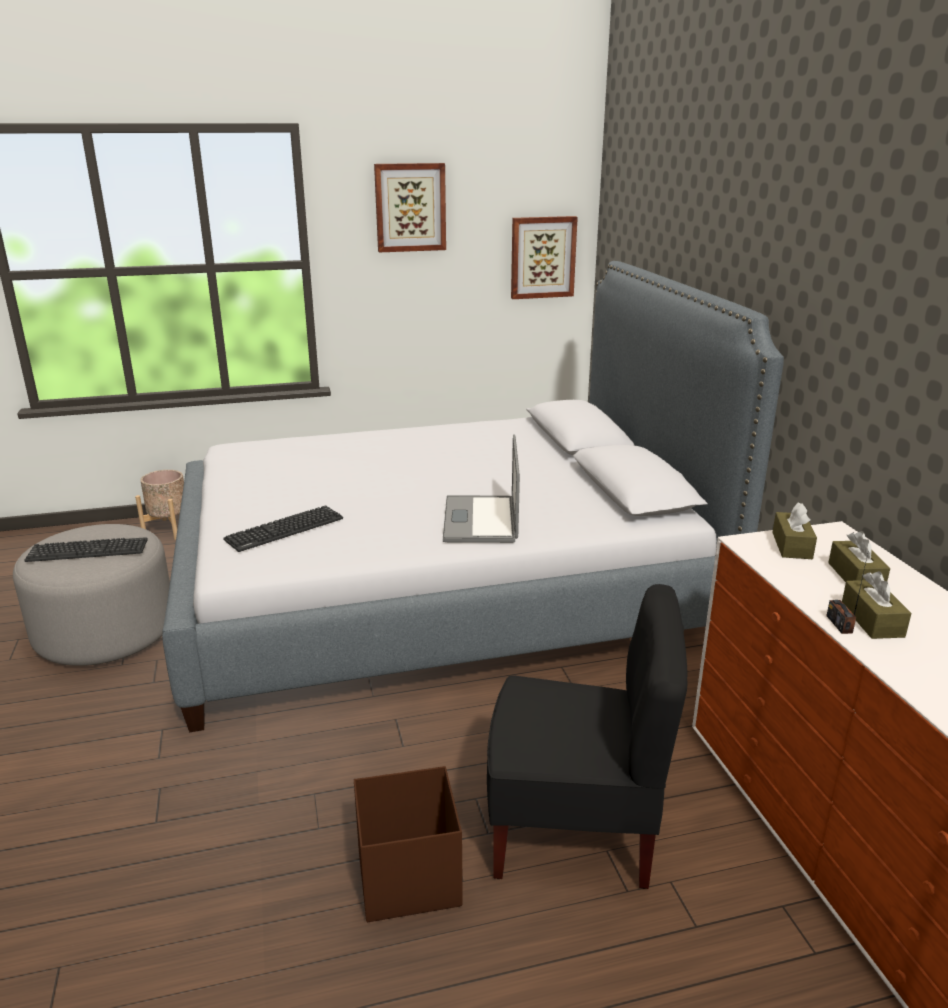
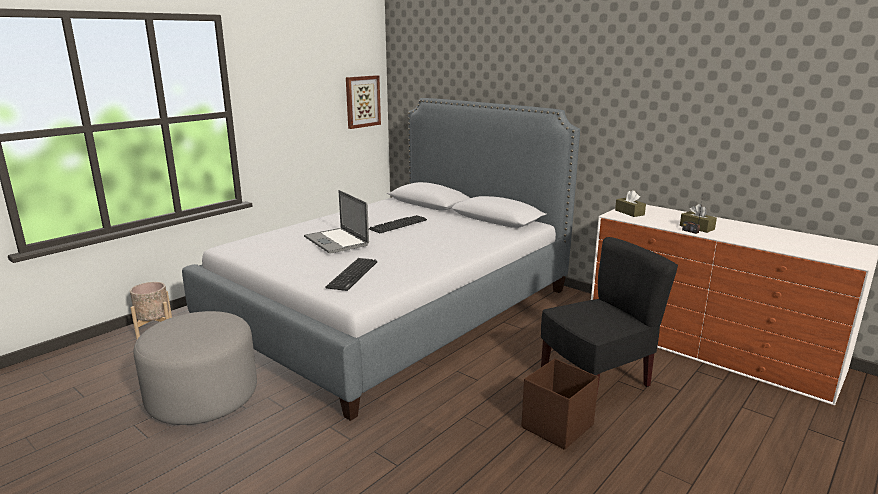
camera: 35 degrees left, 5 degrees down
keyboard [25,537,148,562] -> keyboard moved to [369,215,427,233]
picture [374,163,446,252] -> none
laptop [443,434,520,543] -> laptop moved to [304,190,369,254]
brown tissue box [828,531,890,582] -> none

